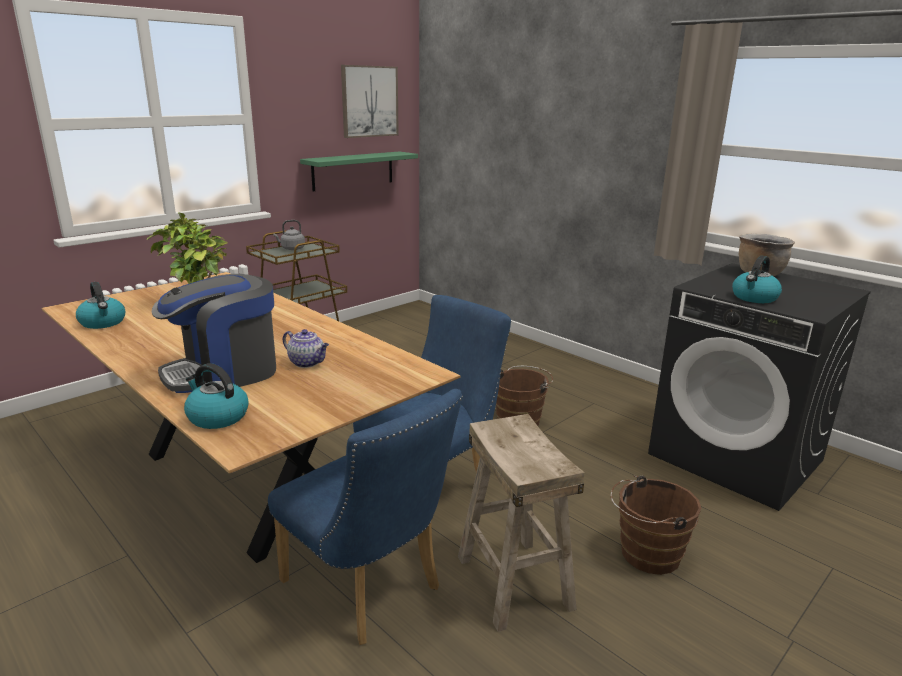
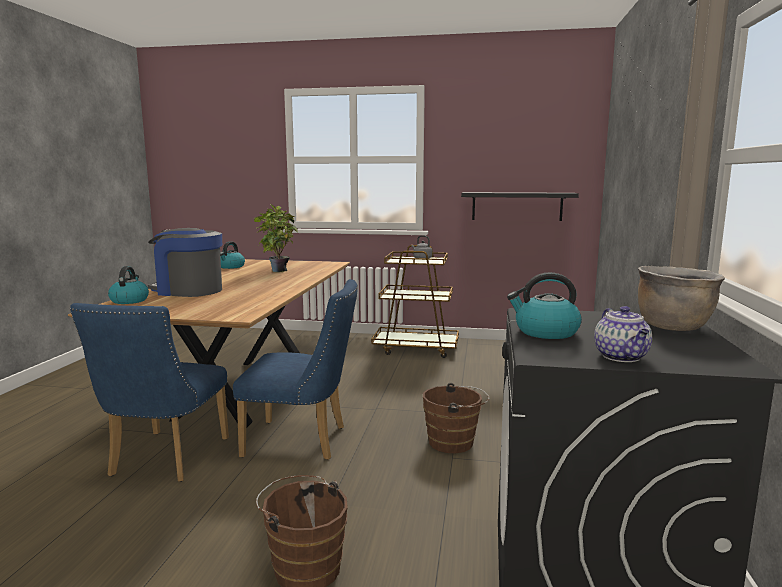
camera: 55 degrees right, 10 degrees down
teapot [283,329,329,368] -> teapot moved to [594,306,652,362]
green shelf [300,151,418,191] -> black shelf [461,192,579,221]
picture [341,65,399,138] -> none
beige stool [458,414,585,632] -> none

